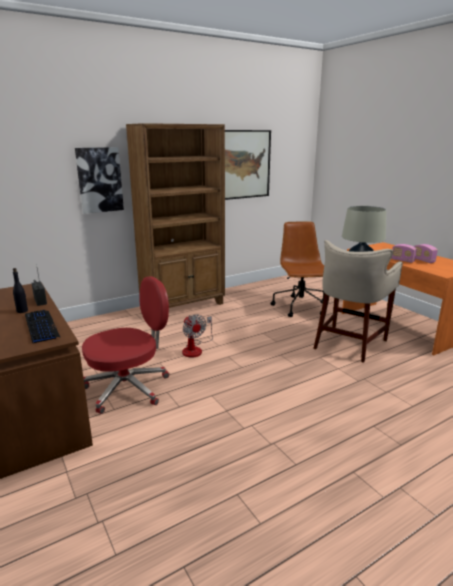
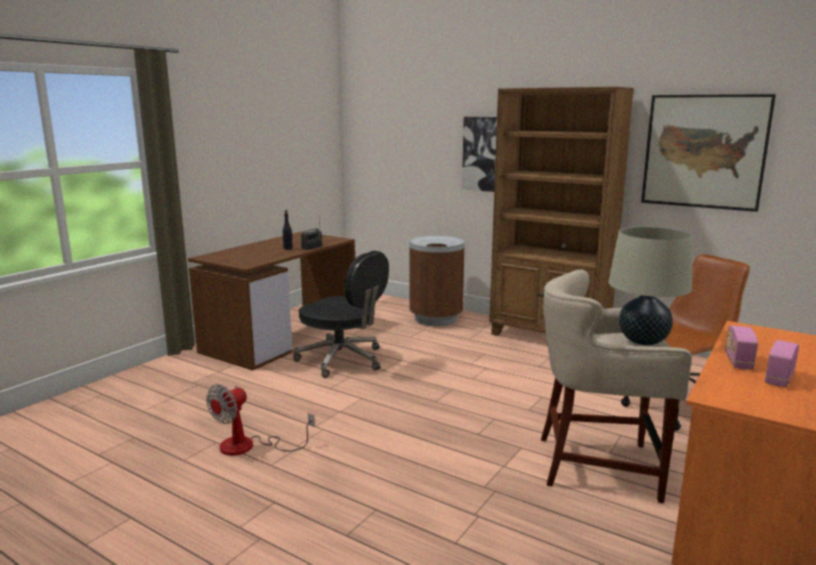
camera: 65 degrees right, 5 degrees down
keyboard [25,310,60,344] -> none
red office chair [82,276,169,414] -> black office chair [293,251,389,378]
fan [182,314,213,358] -> fan moved to [206,384,315,456]
none -> brown trash can [409,236,465,326]

